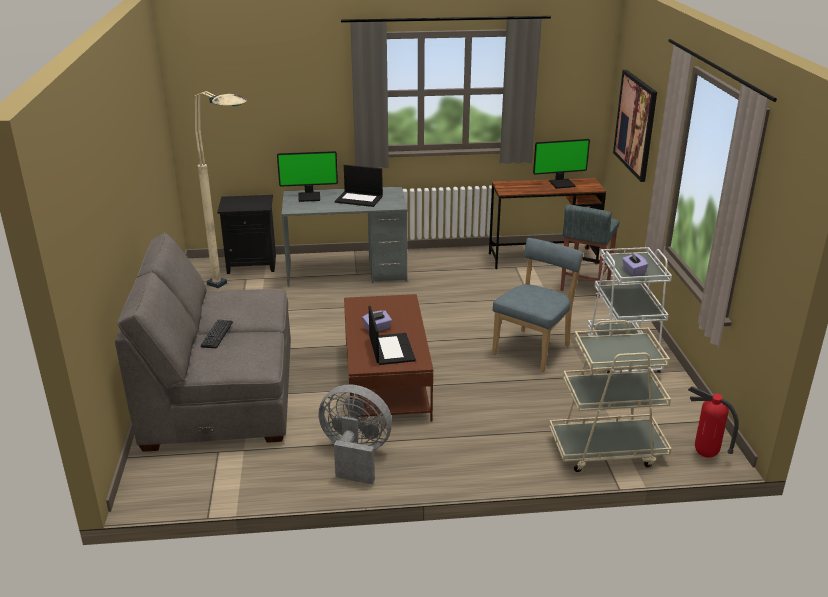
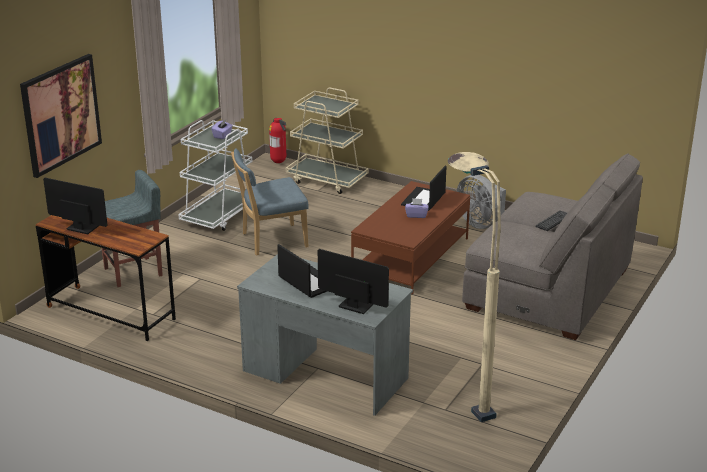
camera: 145 degrees left, 0 degrees up
black nightstand [217,195,276,274] -> none

